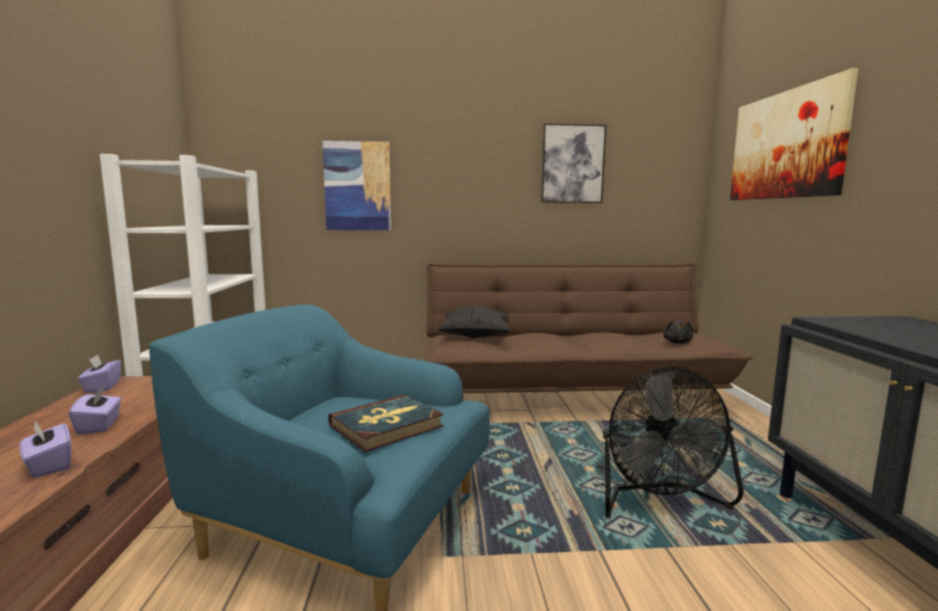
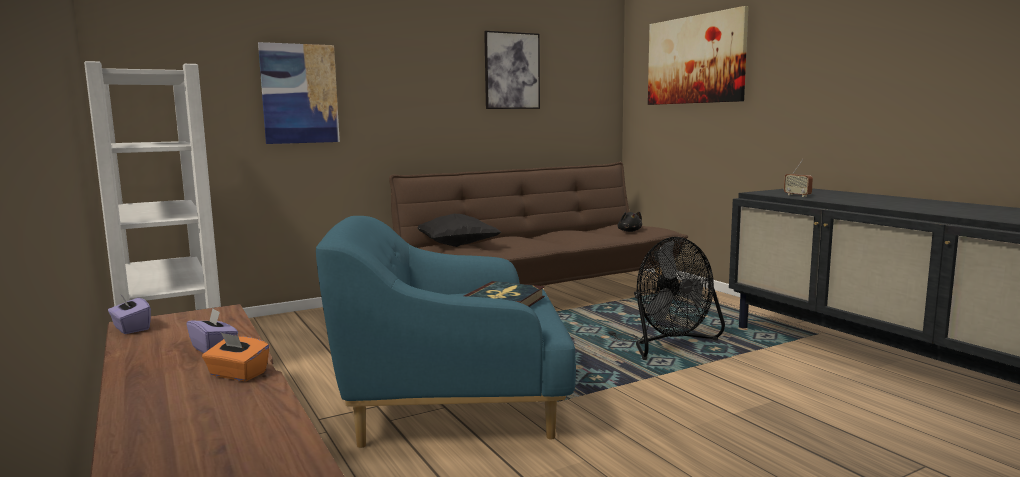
camera: 25 degrees left, 0 degrees up
purple tissue box [19,421,71,478] -> orange tissue box [202,333,270,381]
none -> radio [784,159,813,197]

